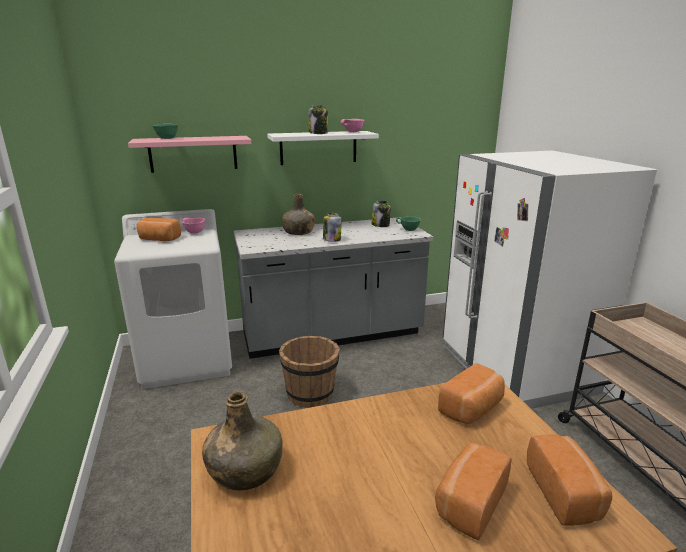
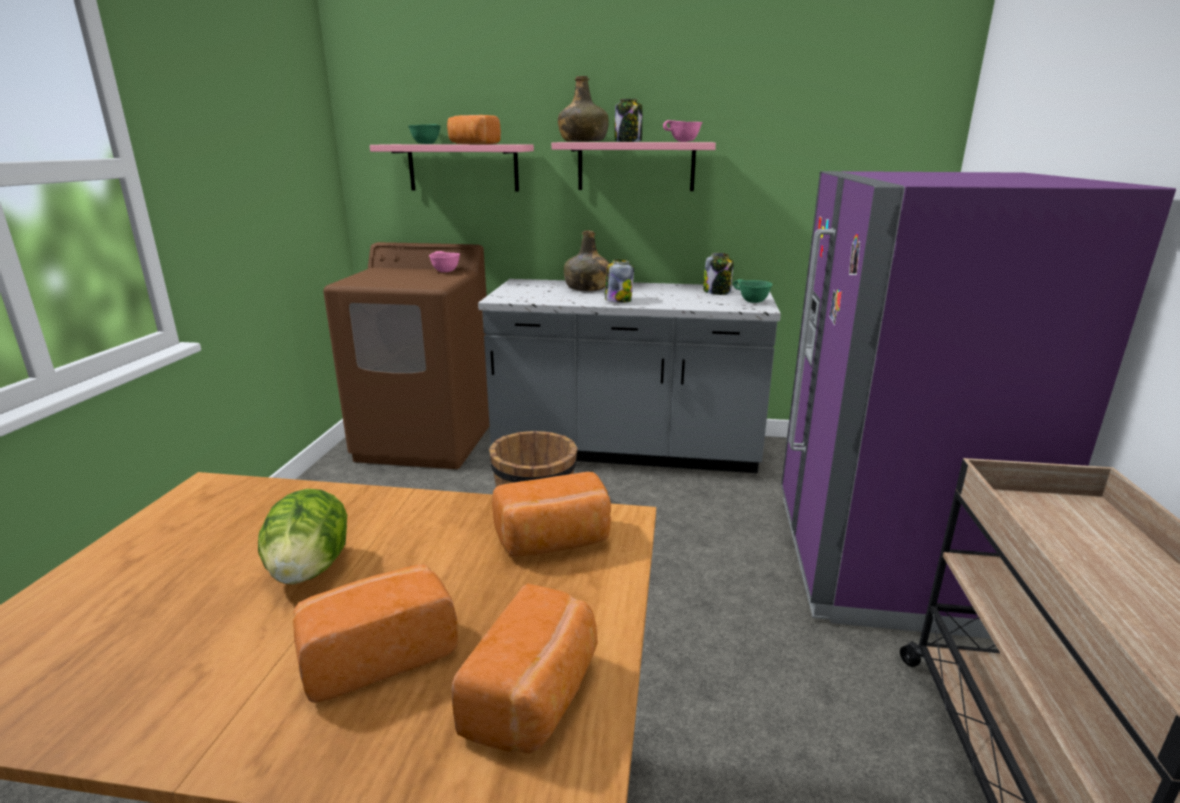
camera: 25 degrees right, 0 degrees up
white washing machine [114,209,232,389] -> brown washing machine [323,242,489,469]
bread [137,217,181,241] -> bread moved to [447,115,501,144]
green bottle [202,391,283,490] -> green bottle moved to [558,76,609,142]
white shelf [267,131,379,165] -> pink shelf [551,142,716,191]
white fridge [443,151,657,409] -> purple fridge [781,171,1176,639]
none -> lettuce [258,489,347,584]

